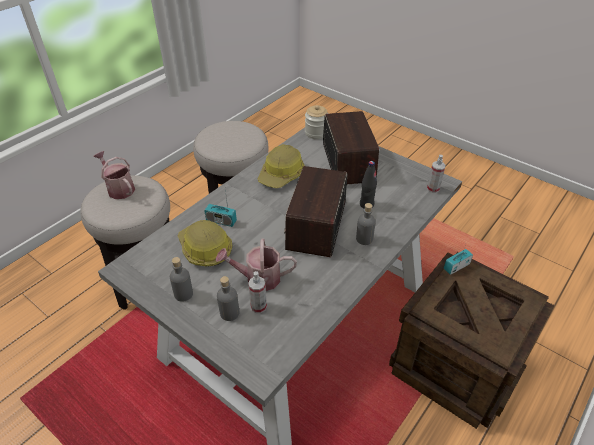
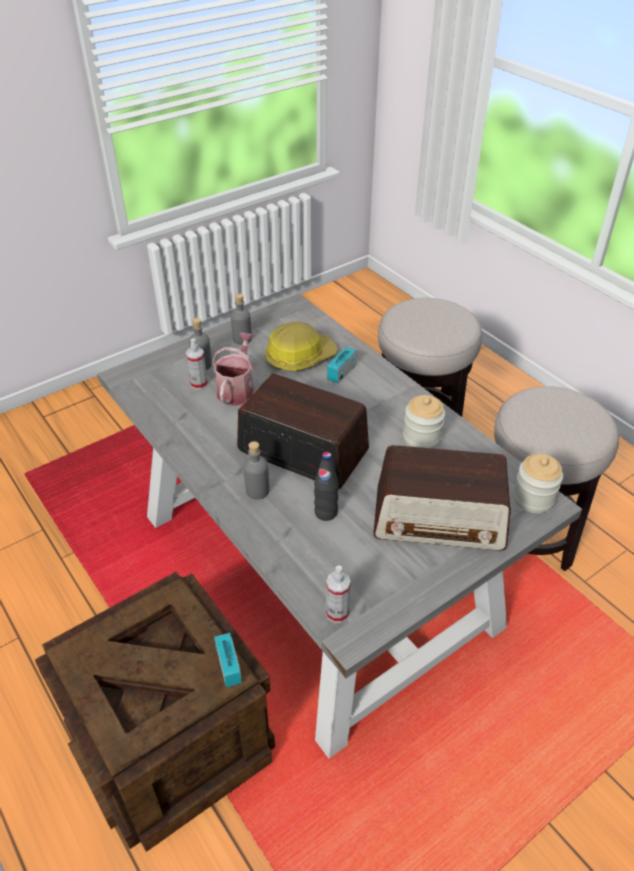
camera: 105 degrees right, 0 degrees up
watering can [93,151,135,199] -> none
hard hat [258,144,304,188] -> jar [403,395,445,448]

